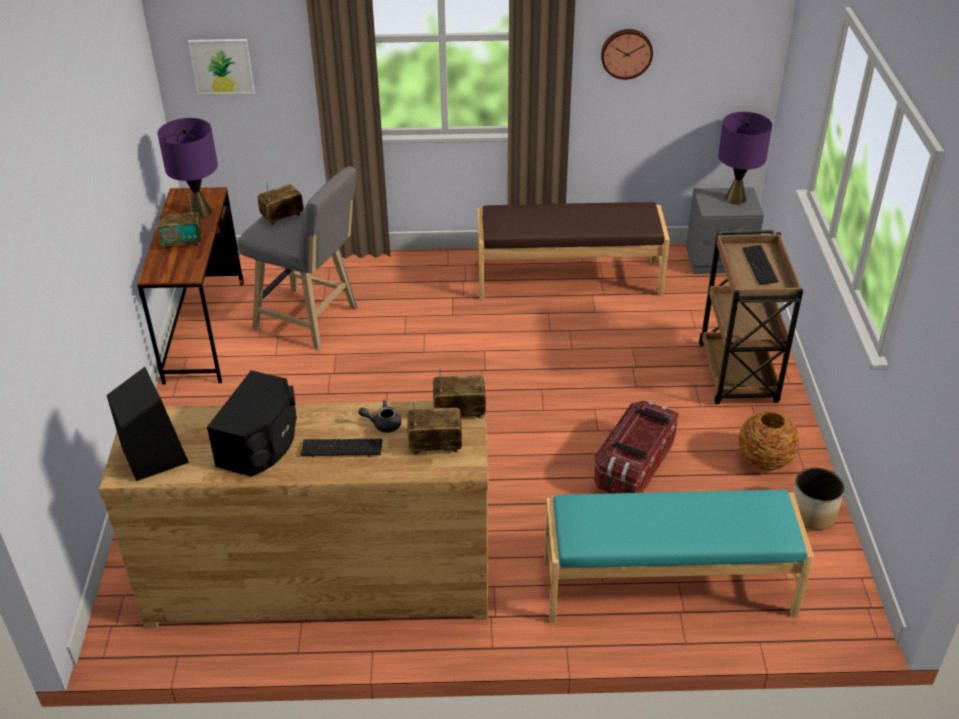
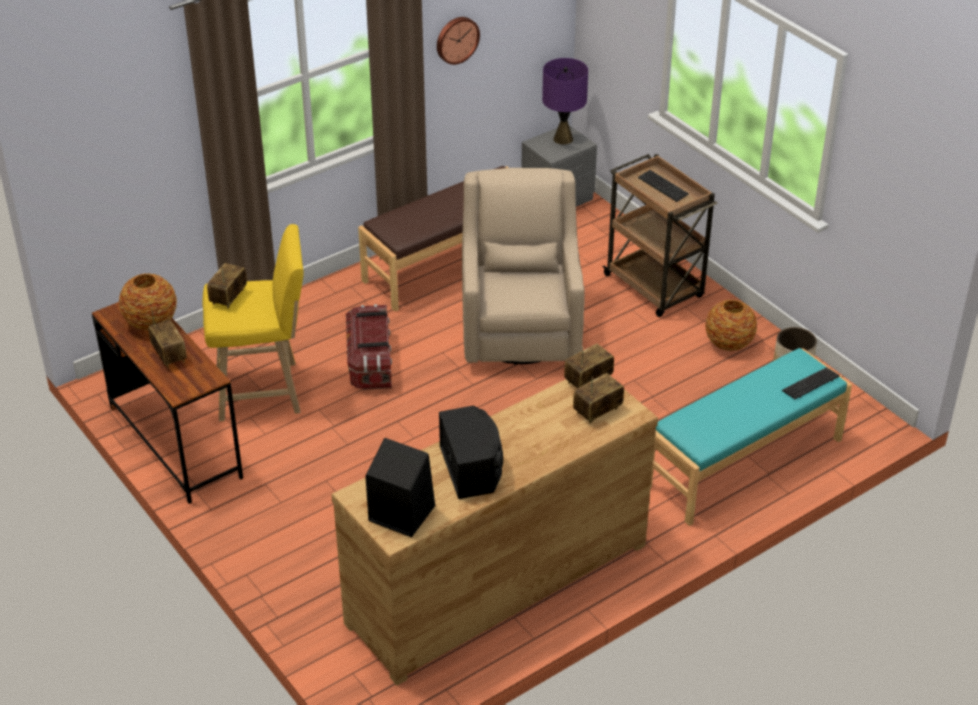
camera: 35 degrees left, 0 degrees up
purple table lamp [157,118,218,218] -> vase [119,273,177,331]
radio [157,194,202,250] -> radio turned 75 degrees counterclockwise [148,307,187,368]
picture [188,39,255,95] -> none
grey stool [237,166,358,350] -> yellow stool [203,224,304,422]
keyboard [301,439,382,457] -> keyboard moved to [782,367,840,399]
grey teapot [358,400,401,432] -> none
storage box [594,401,679,494] -> storage box moved to [346,304,392,390]
none -> beige armchair [462,168,585,365]

